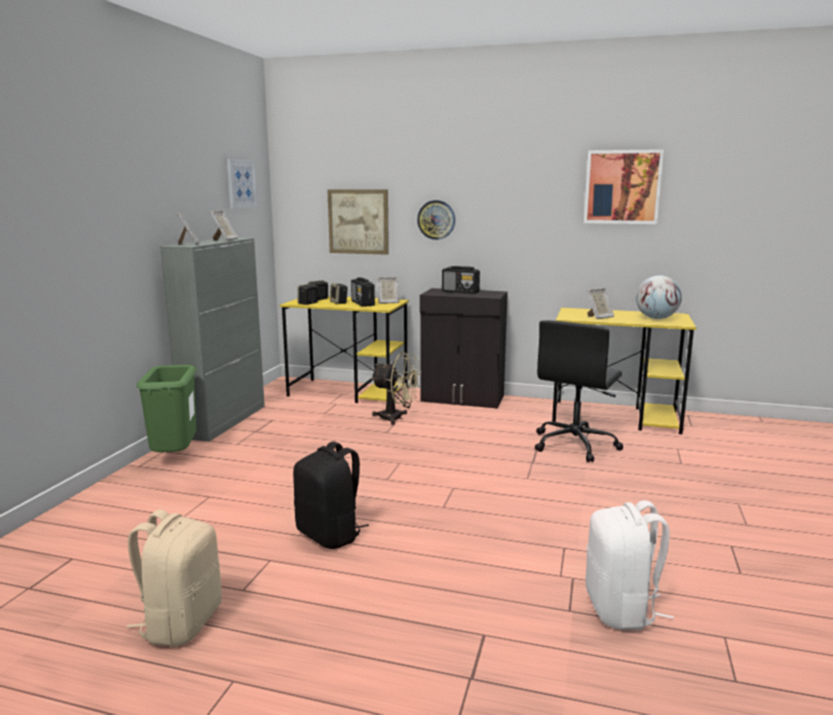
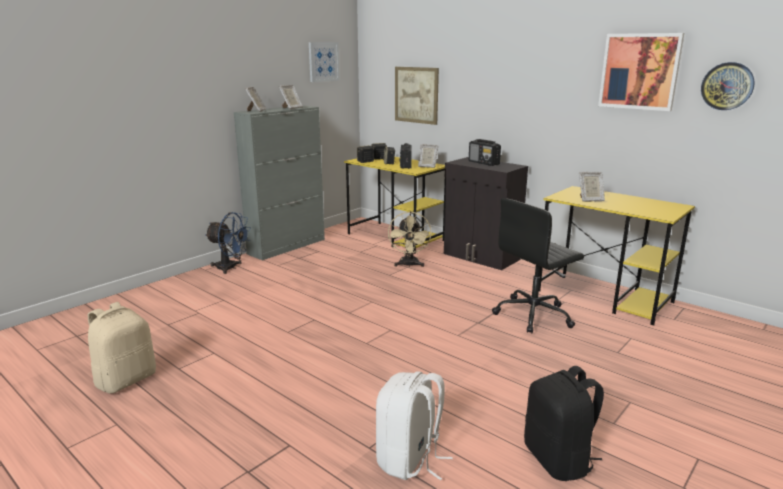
camera: 25 degrees right, 5 degrees up
green trash can [136,365,197,452] -> blue fan [205,212,251,274]
black backpack [293,441,369,549] -> black backpack moved to [524,366,604,481]
beige fan [371,352,421,425] -> beige fan turned 45 degrees clockwise [388,211,432,267]
wall clock [417,200,455,240] -> wall clock moved to [701,62,755,110]
globe [636,275,682,319] -> none

